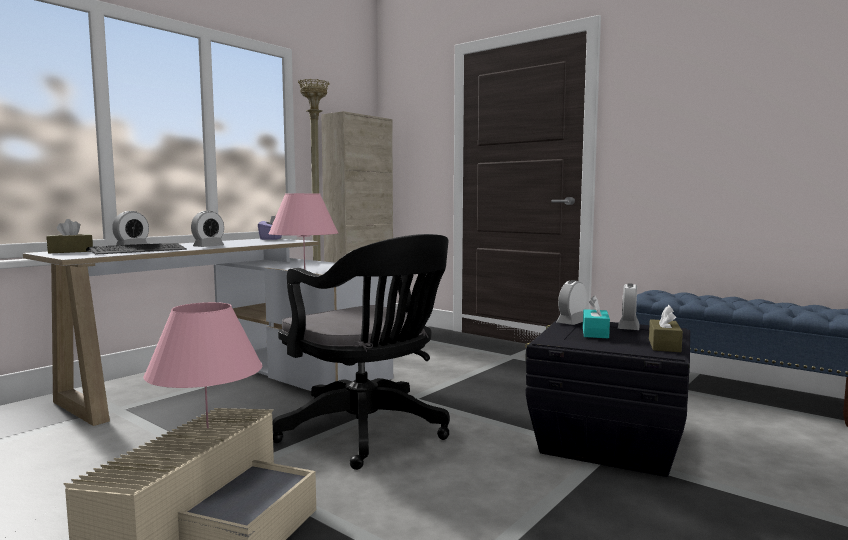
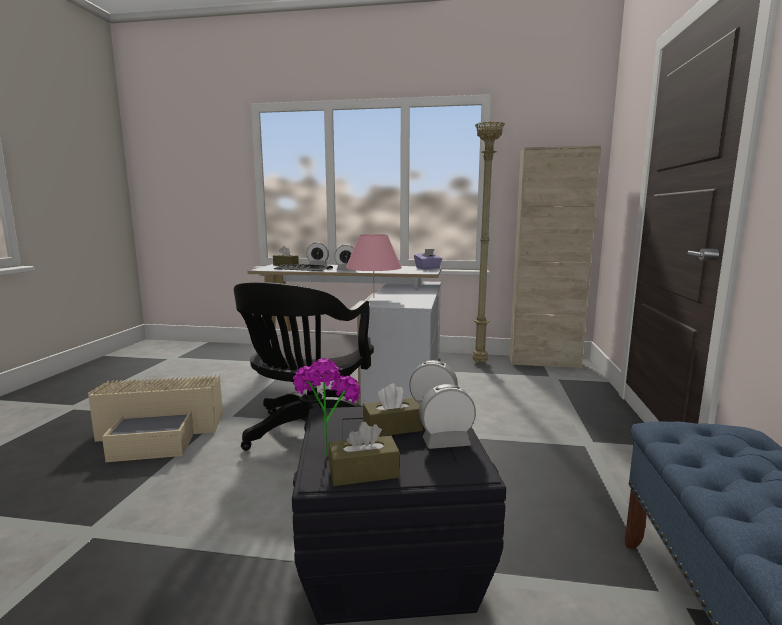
camera: 60 degrees right, 5 degrees up
pink table lamp [143,302,262,428] -> none
turquoise tissue box [583,295,610,339] -> brown tissue box [363,383,423,437]
none -> potted plant [293,358,360,456]

